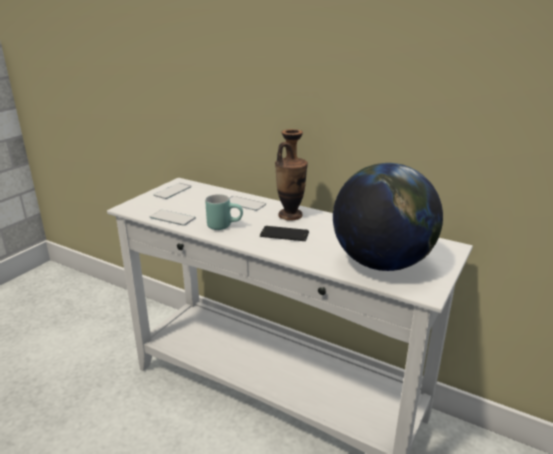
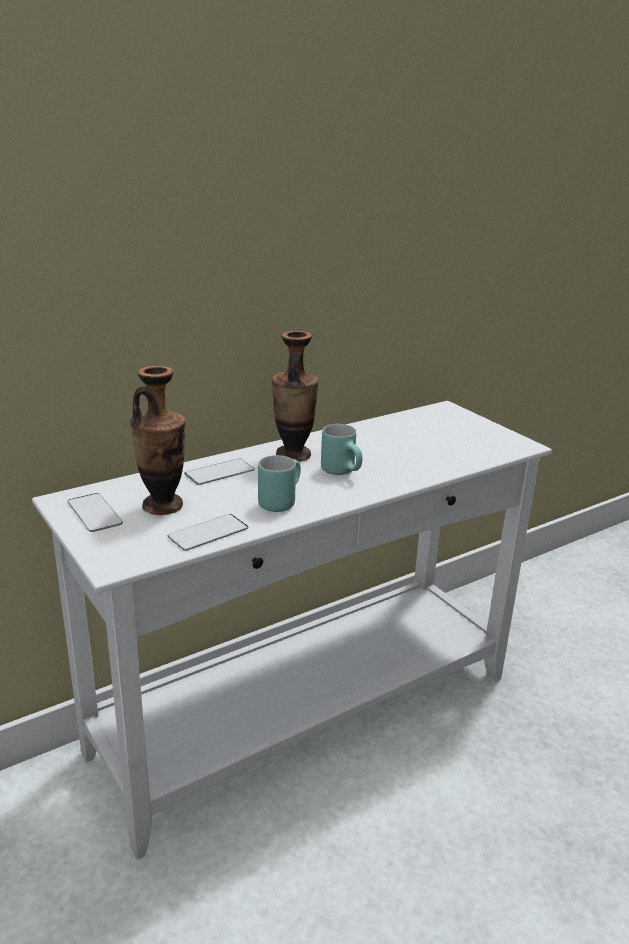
camera: 65 degrees left, 0 degrees up
phone [260,226,309,241] -> turquoise mug [321,424,362,475]
globe [333,163,443,271] -> none
none -> vase [130,366,186,515]

